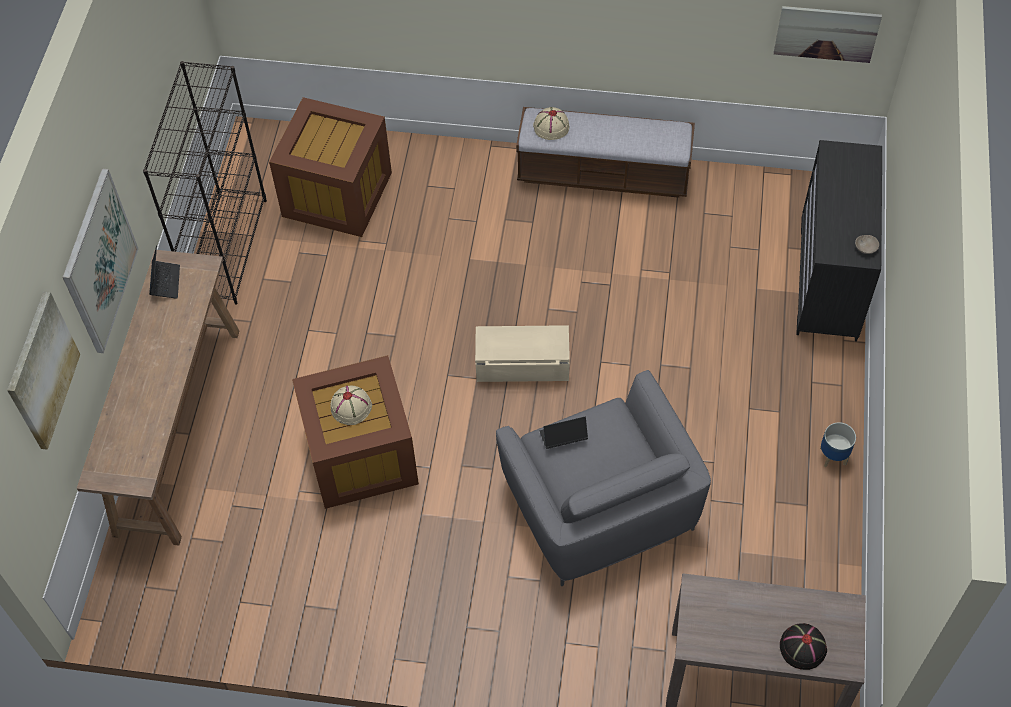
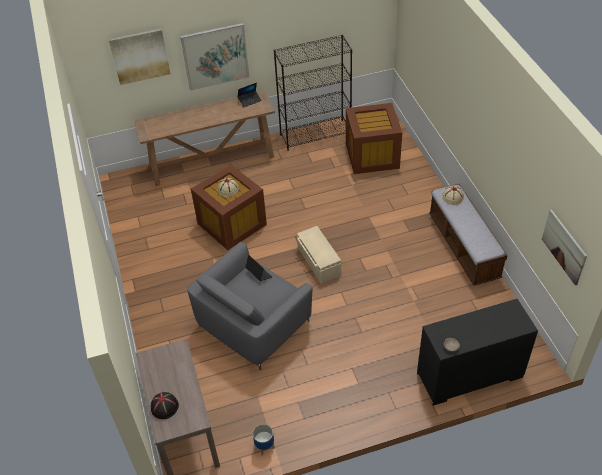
camera: 65 degrees right, 10 degrees down
planter [820,422,856,467] -> planter moved to [253,424,275,456]

